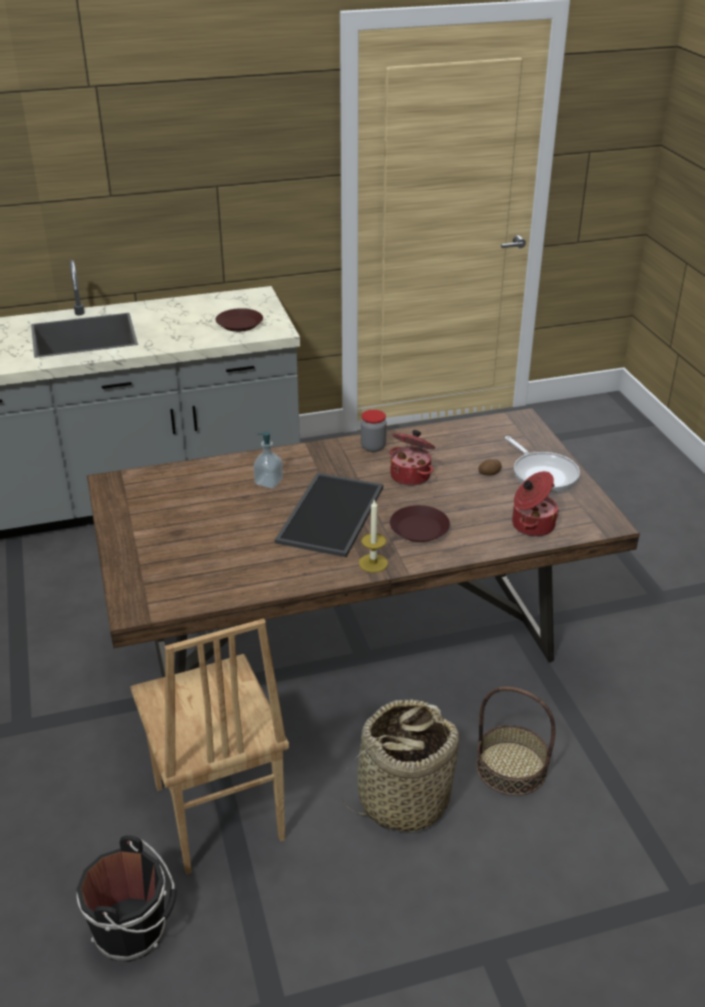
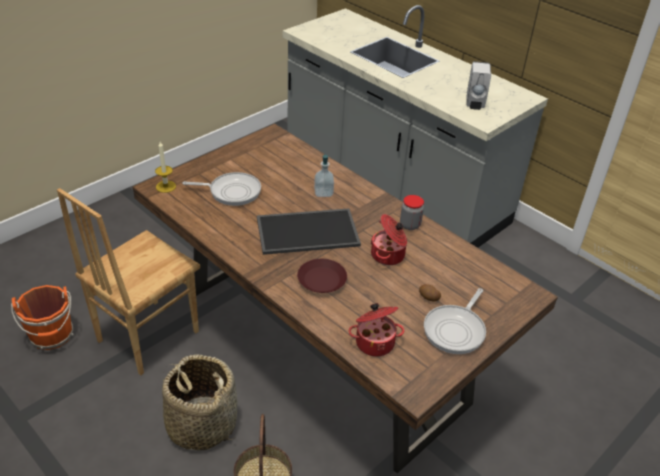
camera: 60 degrees right, 5 degrees up
black bucket [77,835,177,962] -> orange bucket [11,285,73,350]
brown plate [216,308,263,332] -> white soap dispenser [466,61,491,110]
candle [359,499,388,572] -> candle moved to [155,142,176,193]
none -> frying pan [183,172,261,206]

